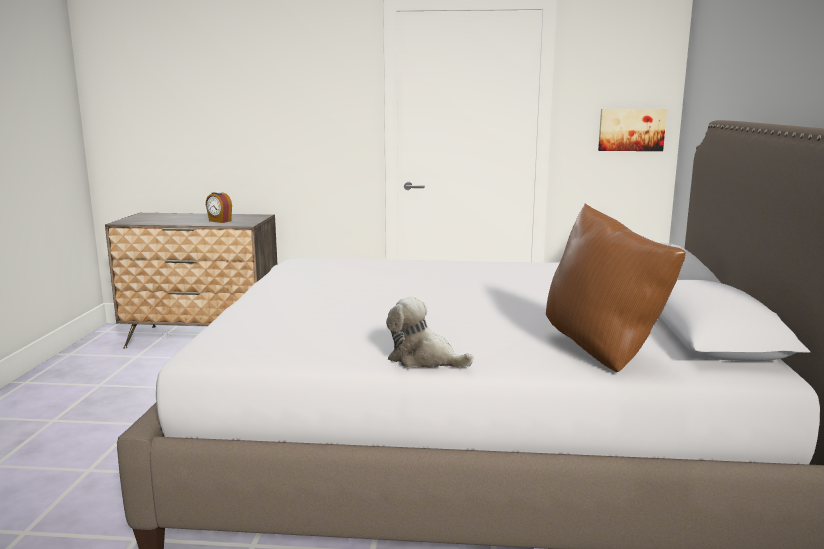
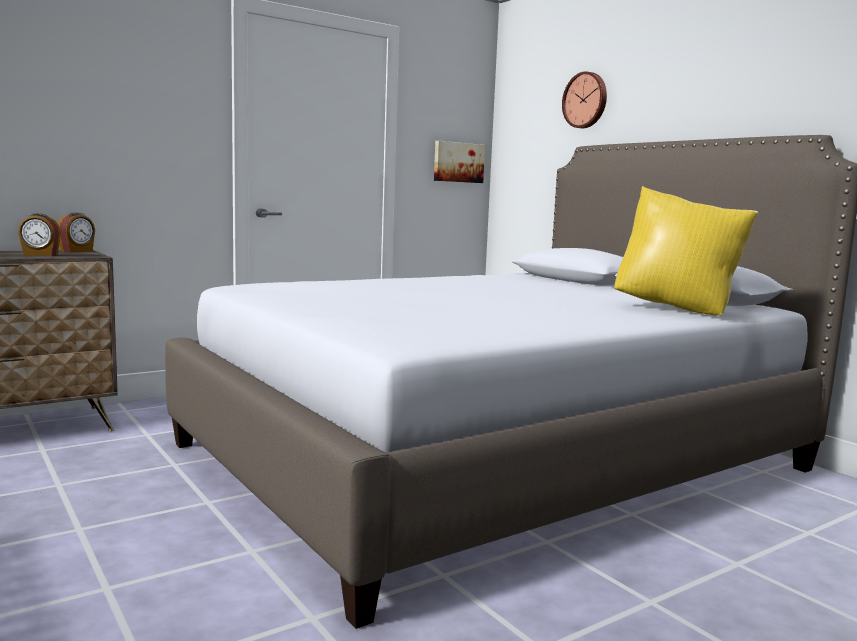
camera: 40 degrees left, 5 degrees down
plush toy [386,297,474,368] -> none
brown pillow [546,203,686,372] -> yellow pillow [614,186,759,316]
none -> alarm clock [58,212,95,253]
none -> wall clock [562,71,607,128]

